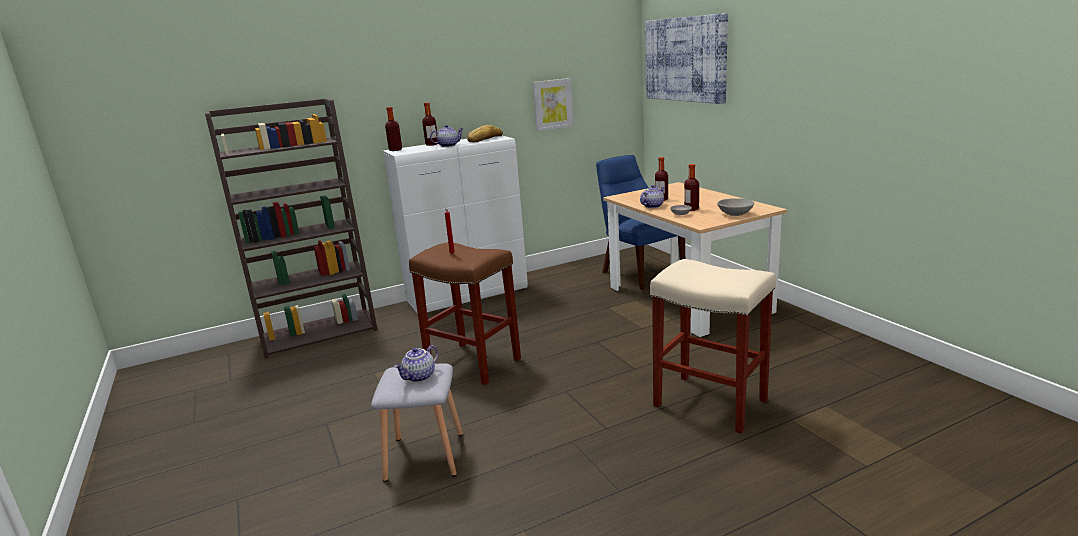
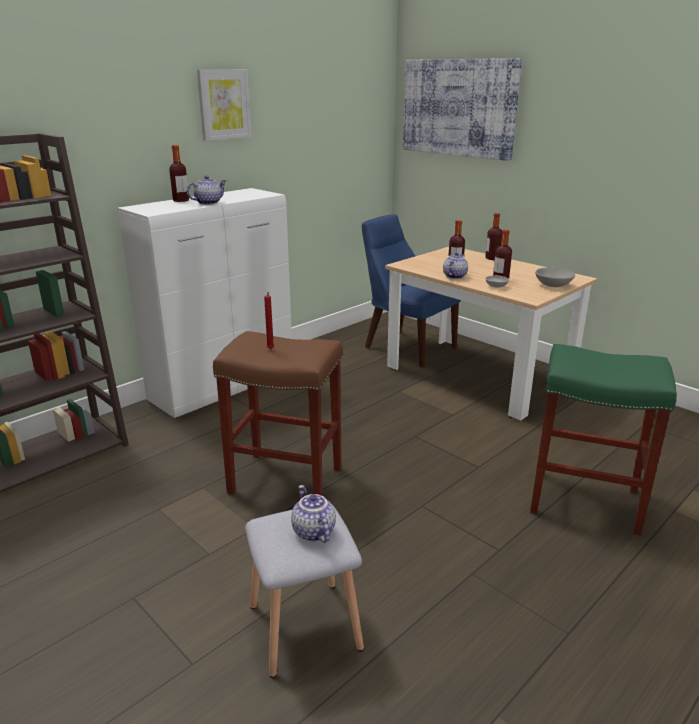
camera: 20 degrees left, 5 degrees up
bottle [385,107,402,151] -> bottle moved to [485,213,502,260]
teapot [394,345,439,382] -> teapot turned 135 degrees clockwise [291,485,336,543]
bread [467,125,503,142] -> none
picture [533,78,574,131] -> picture moved to [197,69,252,141]
beige stool [650,259,776,434] -> green stool [530,344,677,535]

